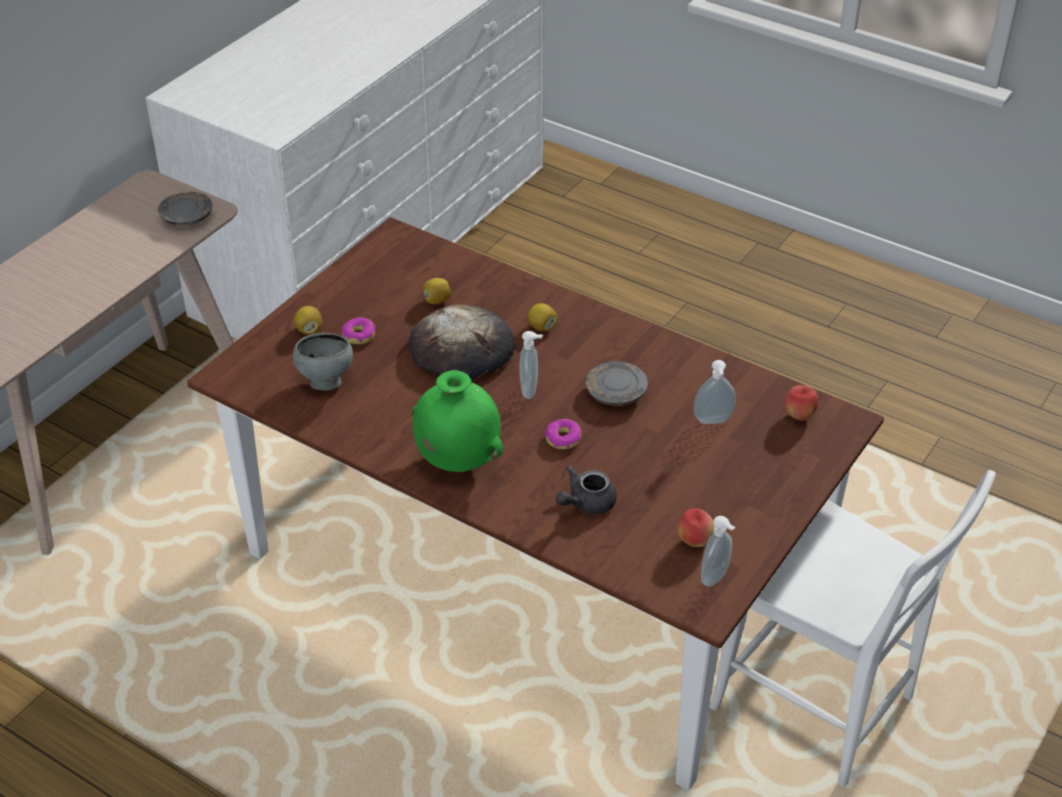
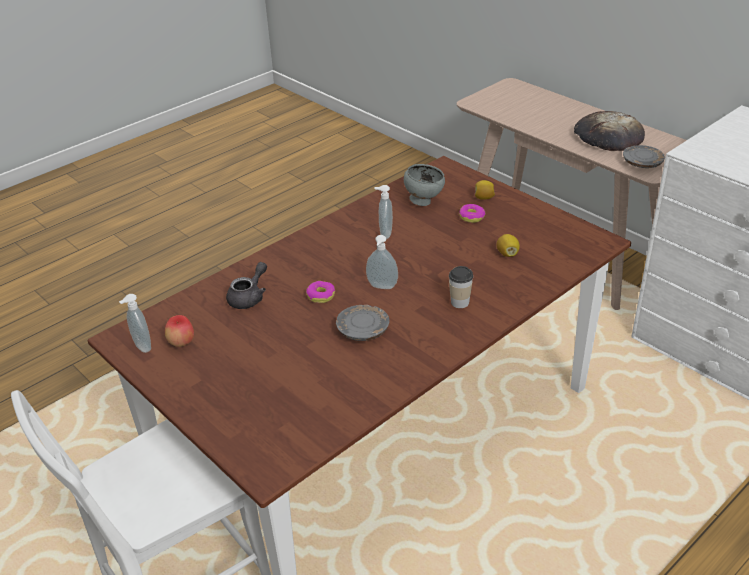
camera: 105 degrees right, 5 degrees down
bread [408,304,515,380] -> bread moved to [574,111,645,151]
green vase [412,370,503,472] -> none
lemon [528,303,557,331] -> cup [449,266,473,308]
grey teapot [556,466,617,514] -> grey teapot turned 60 degrees clockwise [226,262,267,309]
soap dispenser [694,360,735,424] -> soap dispenser moved to [374,185,393,239]
apple [784,385,818,421] -> none

